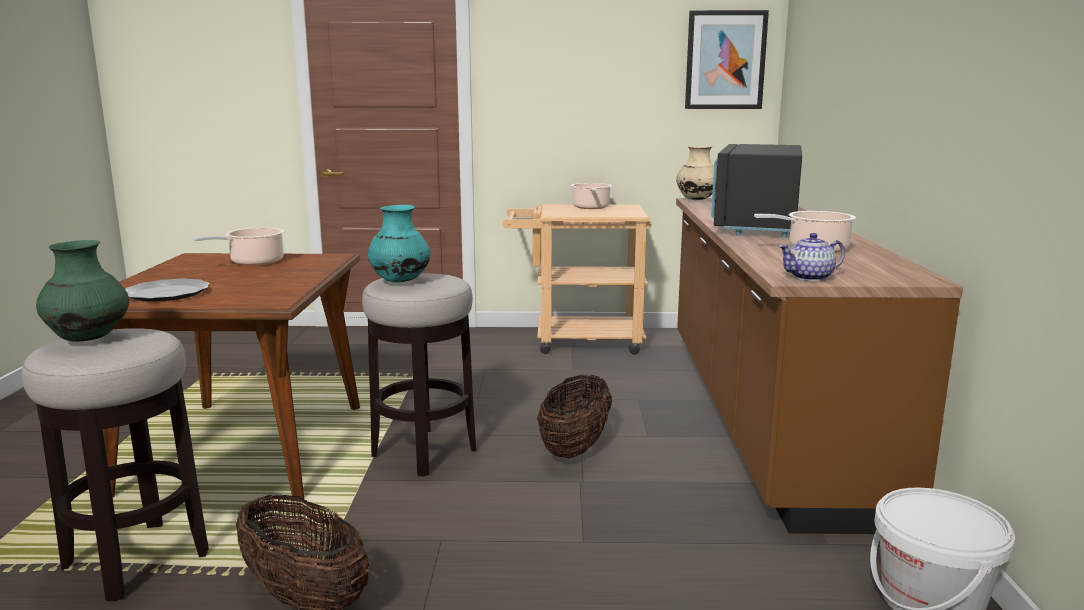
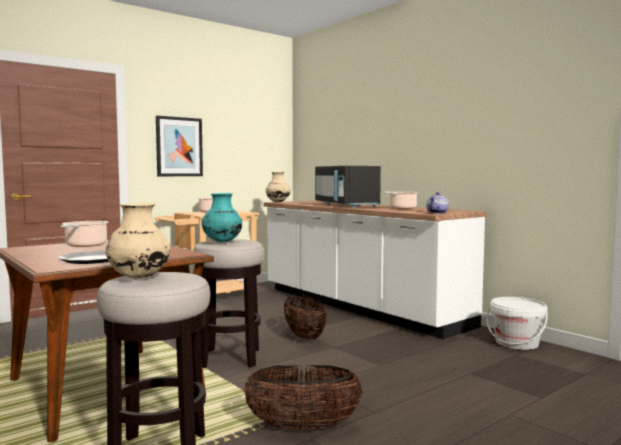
camera: 40 degrees left, 10 degrees down
green vase [36,240,129,342] -> beige vase [106,203,170,279]
brown counter [676,198,963,534] -> white counter [263,201,486,339]
picture [685,10,769,109] -> picture moved to [156,116,203,176]

